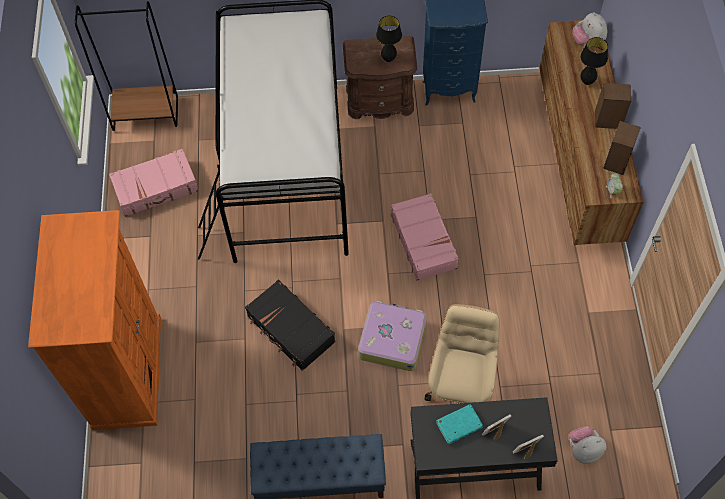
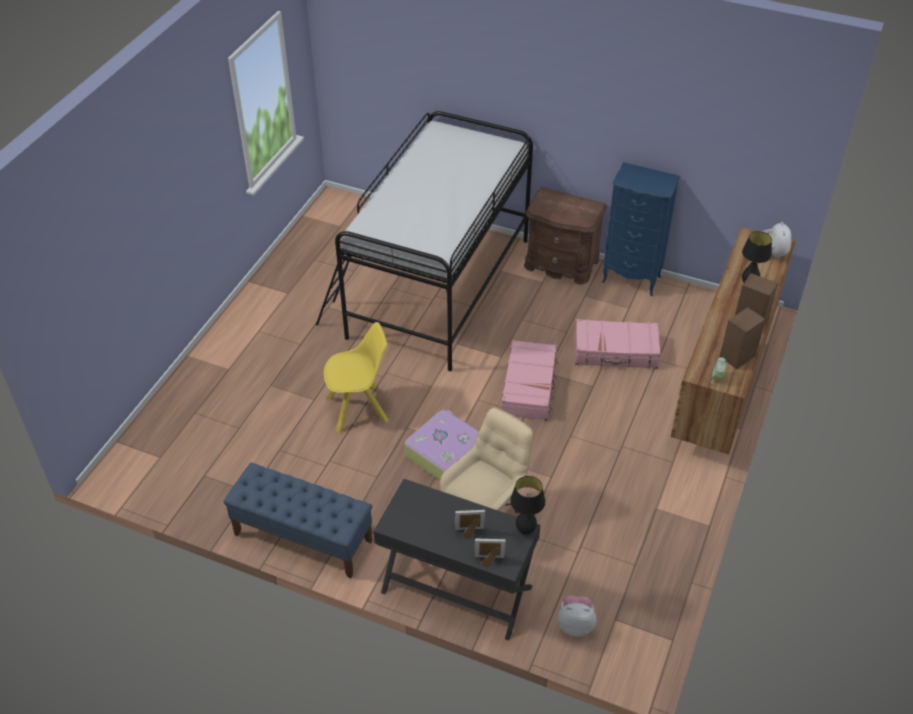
camera: 25 degrees right, 15 degrees down
orange wardrobe [28,210,161,430] -> none
clothes rack [75,1,178,131] -> none
pink suitcase [109,148,199,217] -> pink suitcase moved to [575,319,661,369]
black suitcase [245,279,335,371] -> yellow chair [324,322,389,433]
black table lamp [376,16,402,62] -> black table lamp moved to [510,476,546,535]
turquoise book [436,404,483,444] -> none

